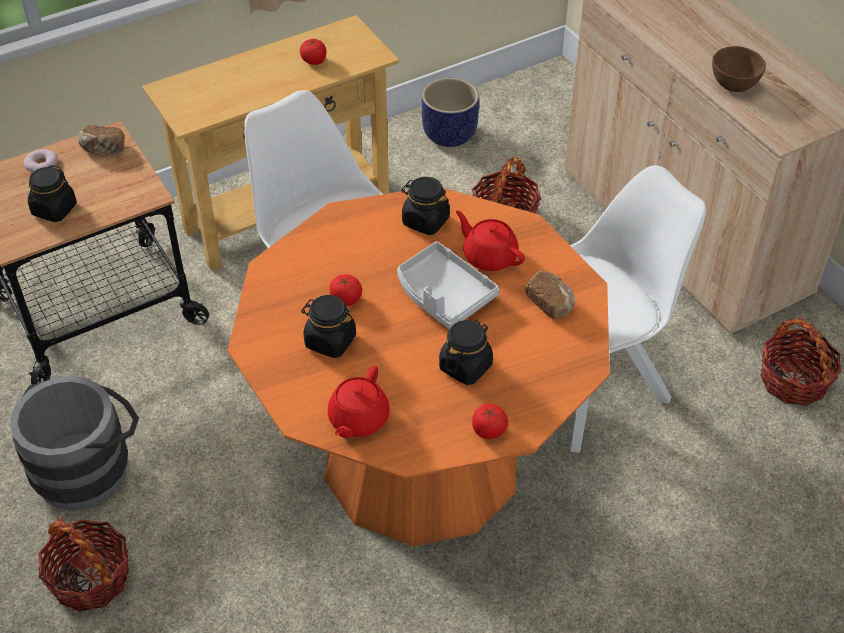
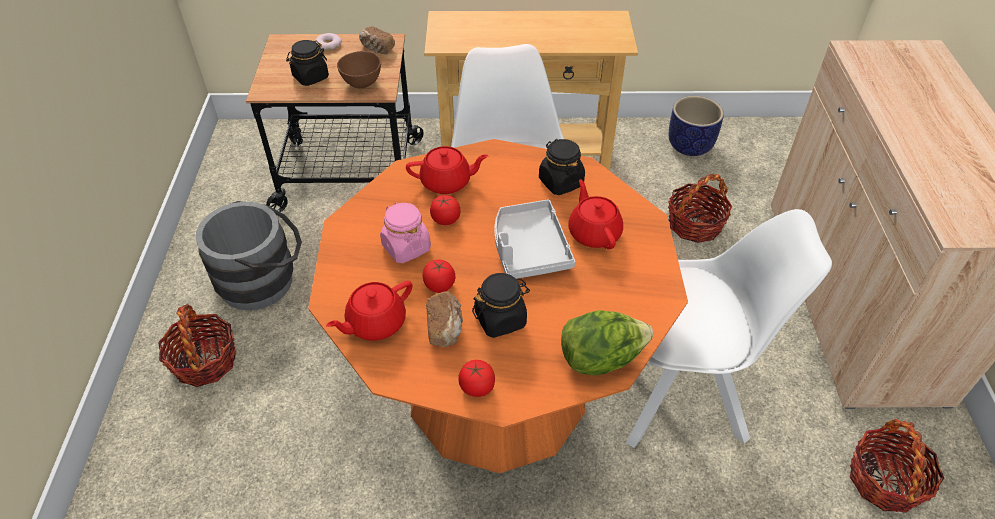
camera: 30 degrees right, 0 degrees up
tomato [300,39,327,65] -> tomato moved to [422,260,456,293]
black jar [301,295,356,358] -> pink jar [380,202,431,263]
bread [525,270,575,319] -> bread moved to [426,291,463,347]
brown bowl [712,46,766,92] -> brown bowl moved to [337,51,381,88]
none -> red teapot [406,146,489,194]
none -> lettuce [561,310,653,375]

